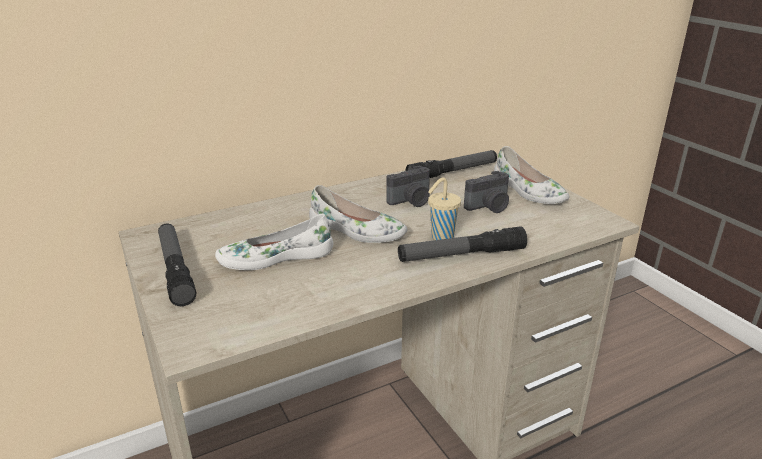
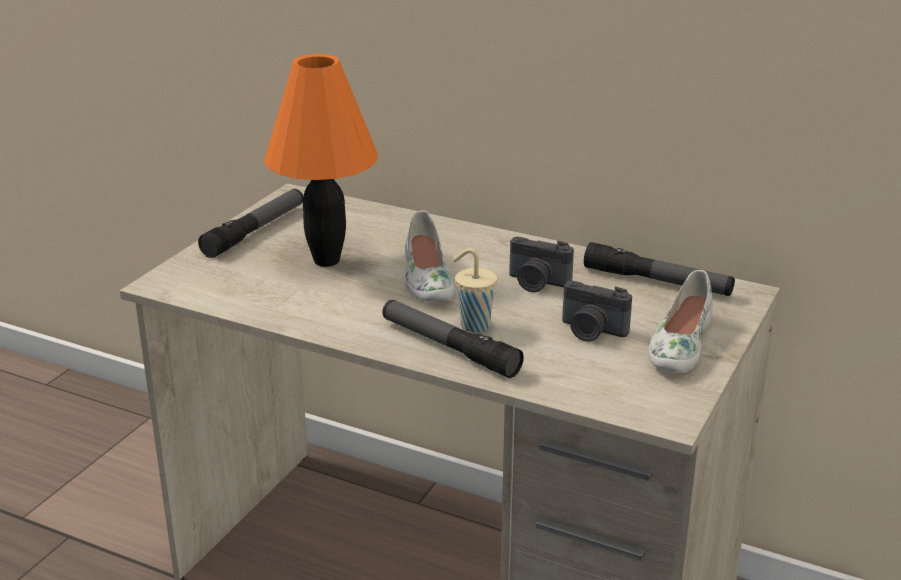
camera: 55 degrees right, 0 degrees up
white shoe [215,214,333,270] -> orange table lamp [264,54,378,267]

